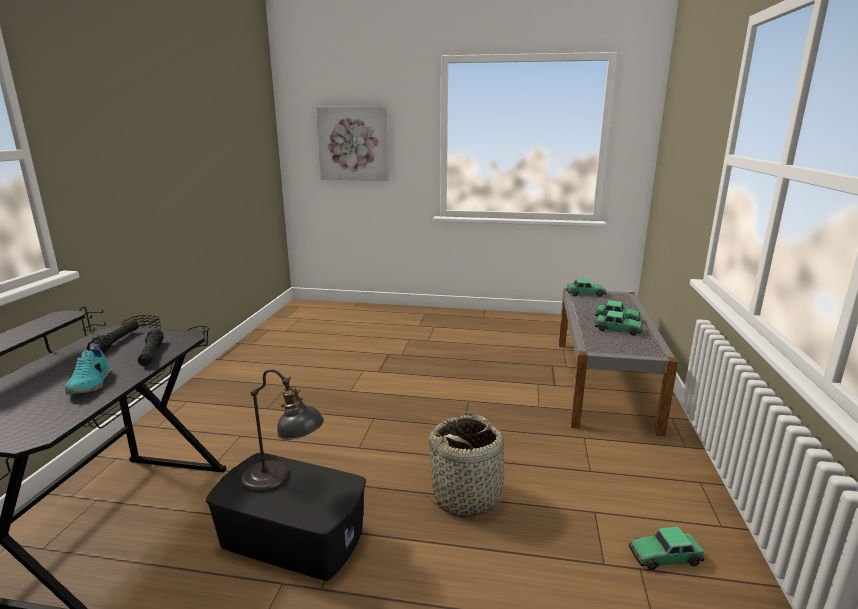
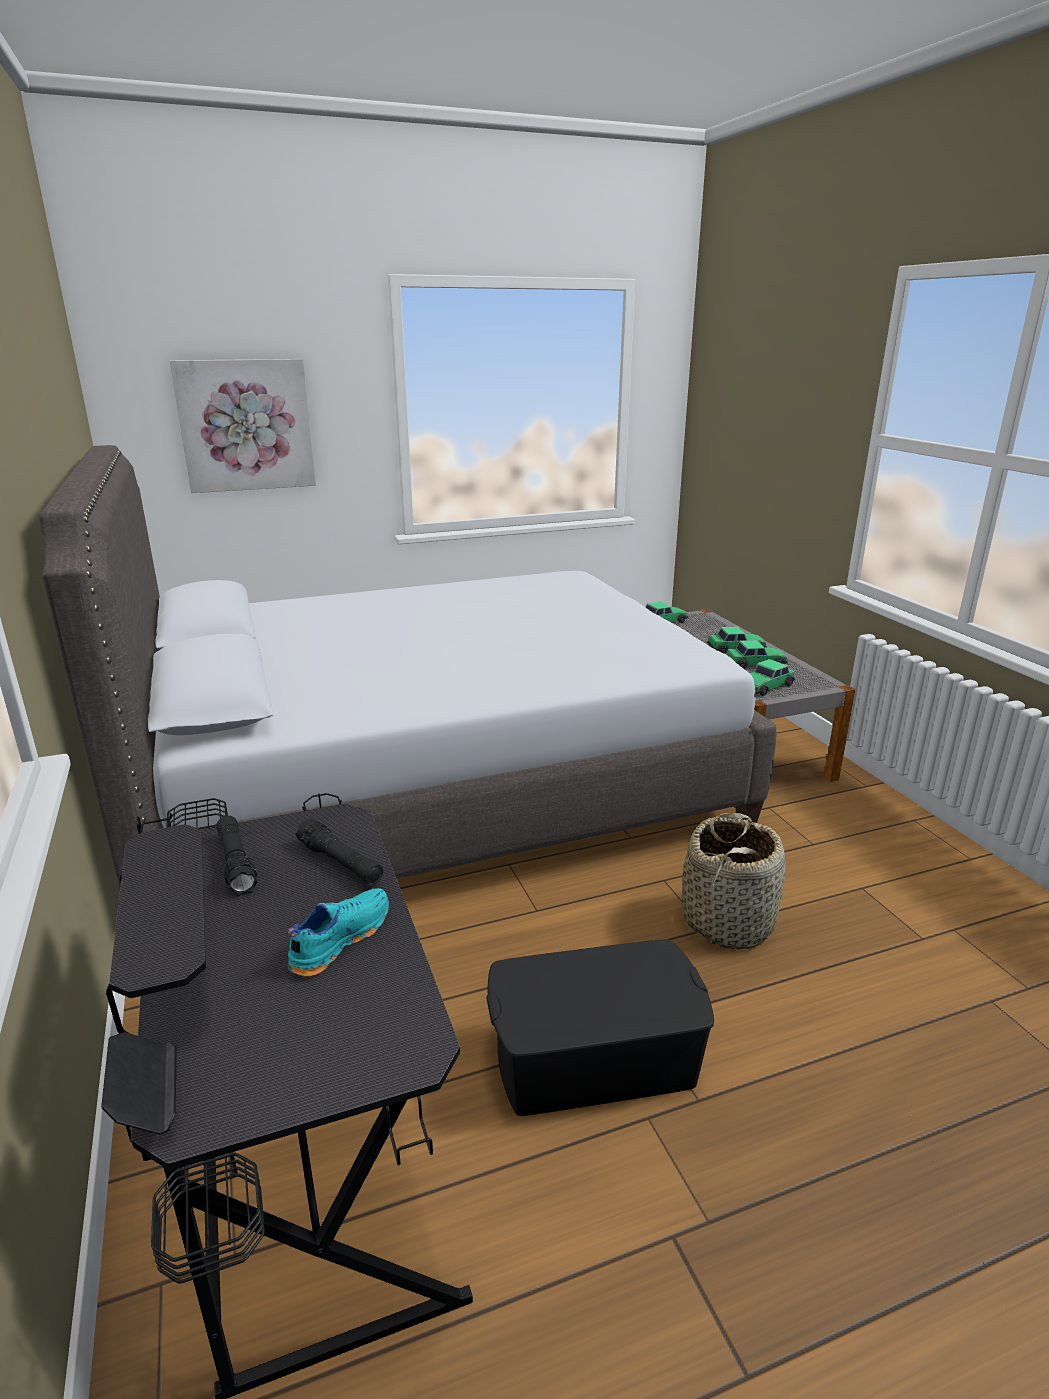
camera: 30 degrees left, 5 degrees up
turquoise shoe [65,344,111,394] -> turquoise shoe turned 105 degrees counterclockwise [287,888,389,977]
grey table lamp [241,369,324,493] -> none
toy car [629,527,705,570] -> toy car moved to [750,659,795,696]
none -> grey bed [39,445,776,891]

